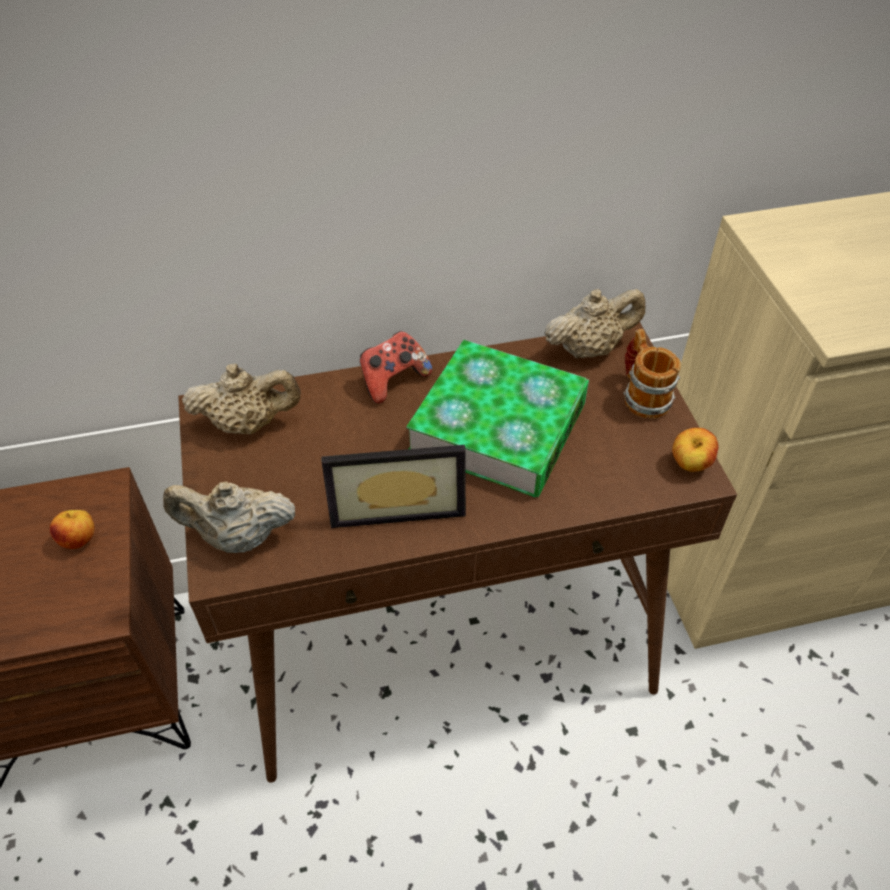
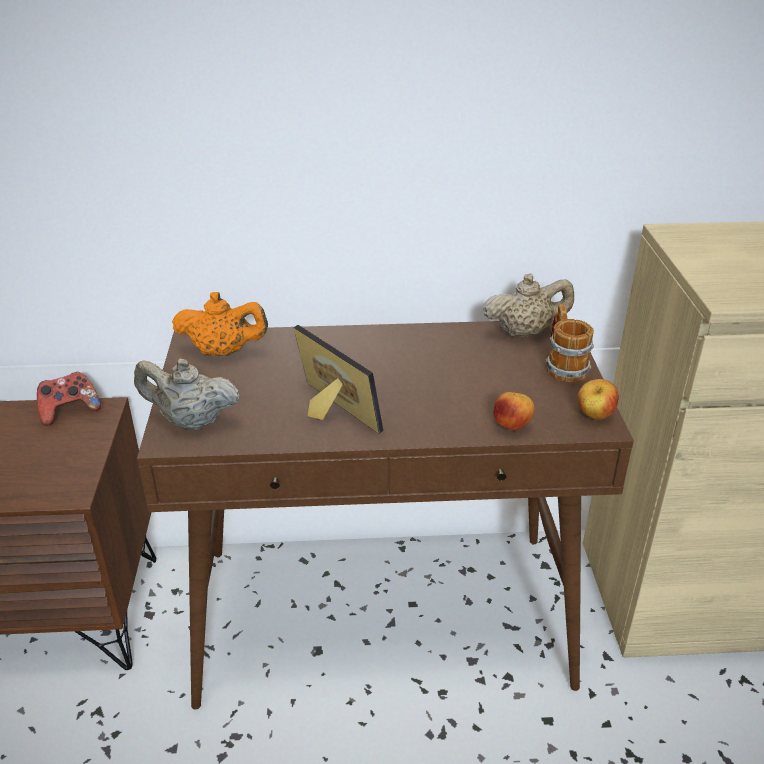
camera: 10 degrees right, 15 degrees down
apple [50,510,95,549] -> apple moved to [493,392,534,431]
beige teapot [182,363,301,434] -> orange teapot [172,292,268,356]
picture frame [321,445,466,528] -> picture frame turned 135 degrees counterclockwise [293,325,383,434]
game controller [360,331,432,404] -> game controller moved to [37,372,101,426]
book [406,340,589,498] -> none

